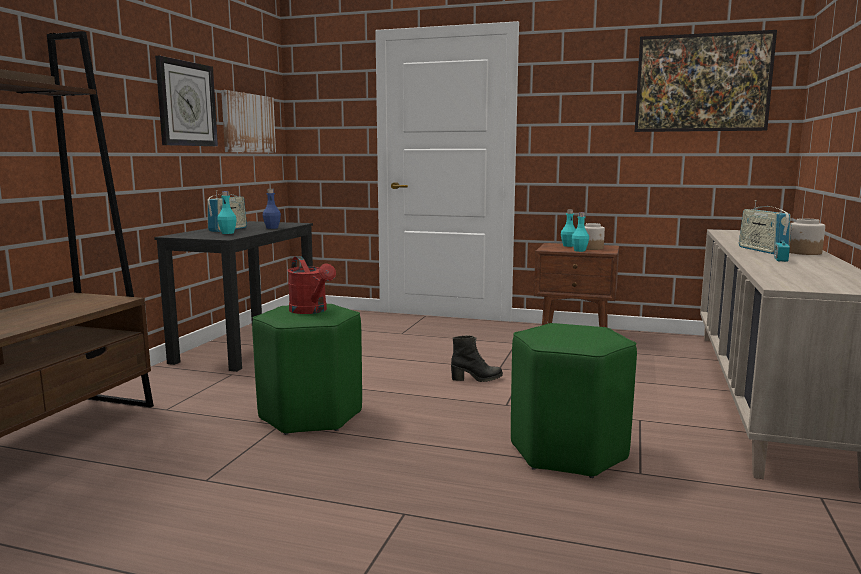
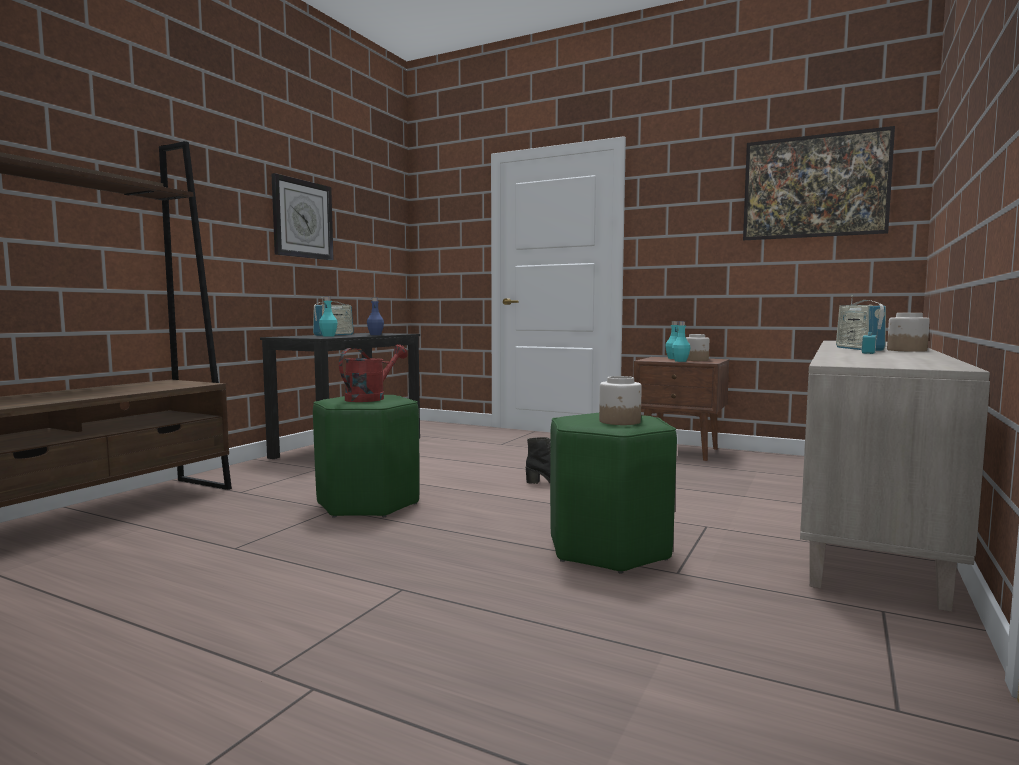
camera: 10 degrees right, 5 degrees down
picture [221,90,276,153] -> none
red watering can [288,256,336,314] -> red watering can turned 120 degrees counterclockwise [339,344,408,402]
none -> jar [599,376,642,425]

